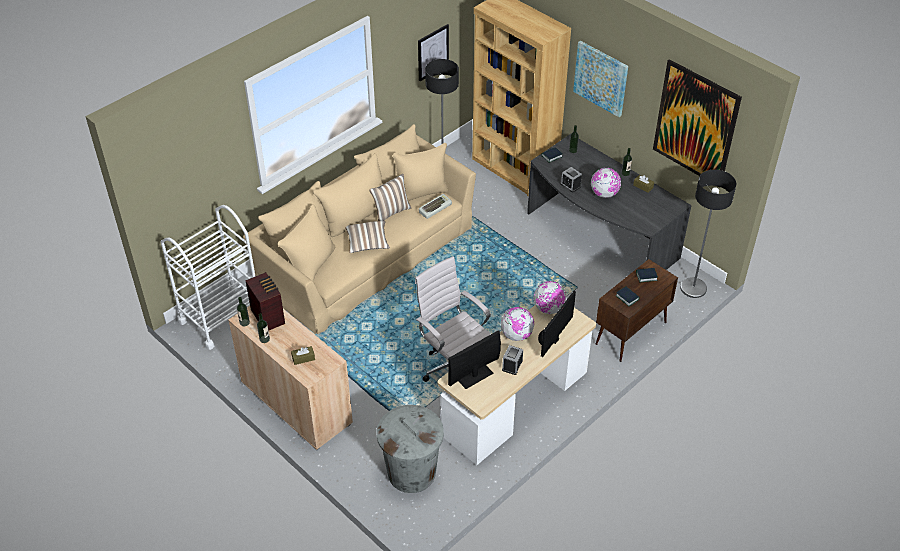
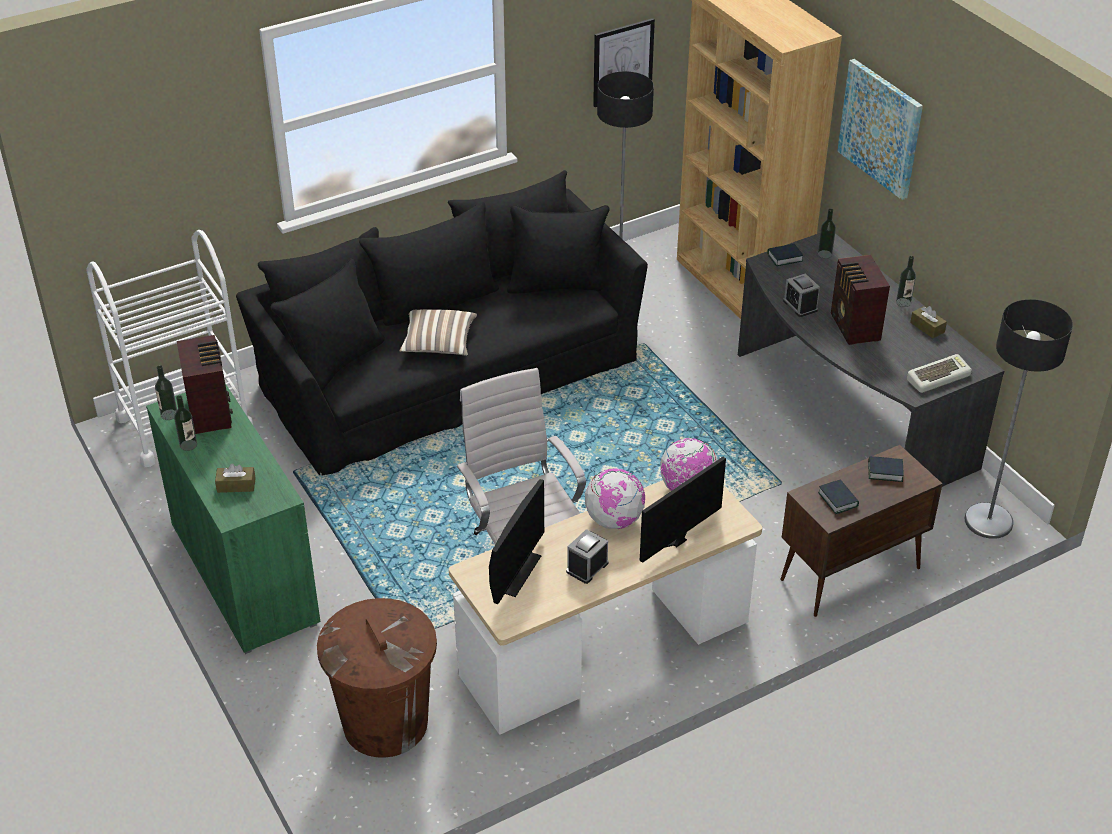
camera: 15 degrees right, 5 degrees down
beige cabinet [228,306,353,450] -> green cabinet [146,383,320,654]
beige sofa [243,124,476,334] -> black sofa [236,170,648,476]
pillow [369,174,411,221] -> none
grey trash can [376,405,444,493] -> brown trash can [317,598,437,758]
keyboard [419,194,452,219] -> keyboard moved to [907,354,972,393]
monitor [448,330,501,389] -> monitor turned 135 degrees clockwise [489,479,544,604]
globe [591,168,621,198] -> radio [831,255,890,345]
picture [653,59,742,188] -> none

